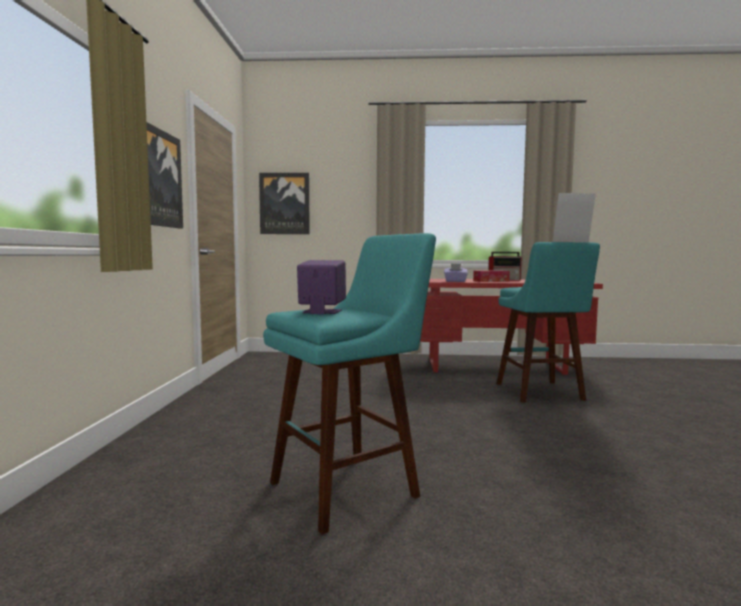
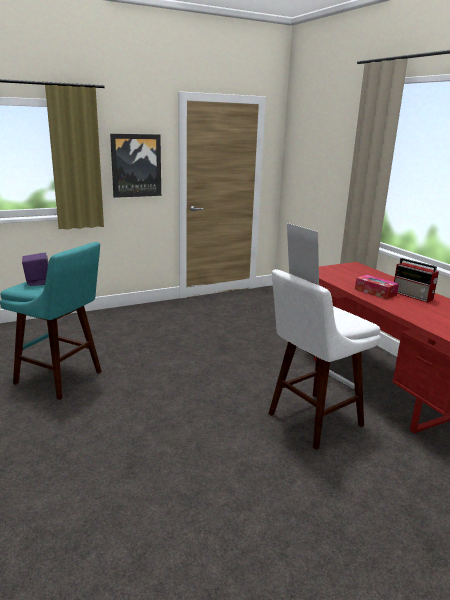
camera: 60 degrees right, 15 degrees up
picture [259,173,310,234] -> none
purple tissue box [444,264,468,282] -> none
turquoise stool [497,242,600,402] -> white stool [268,269,381,450]

